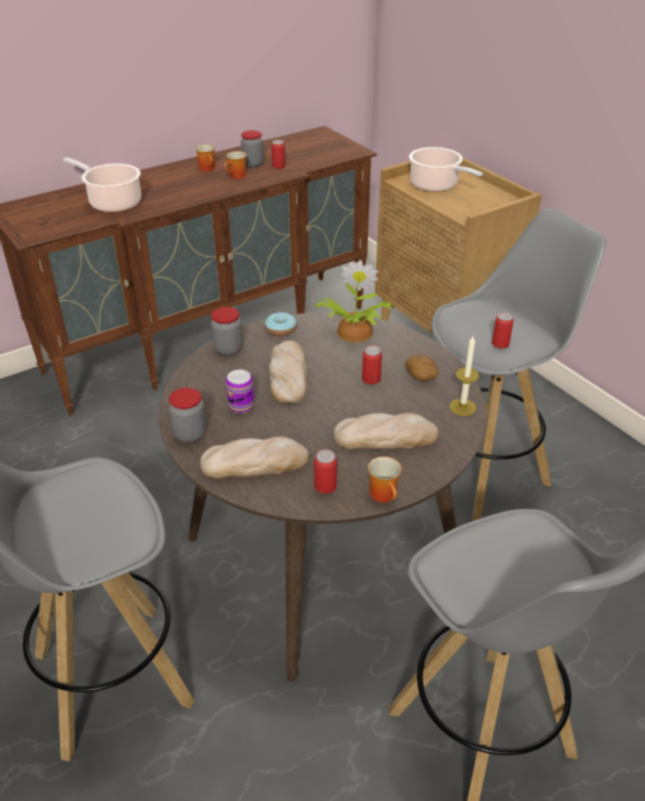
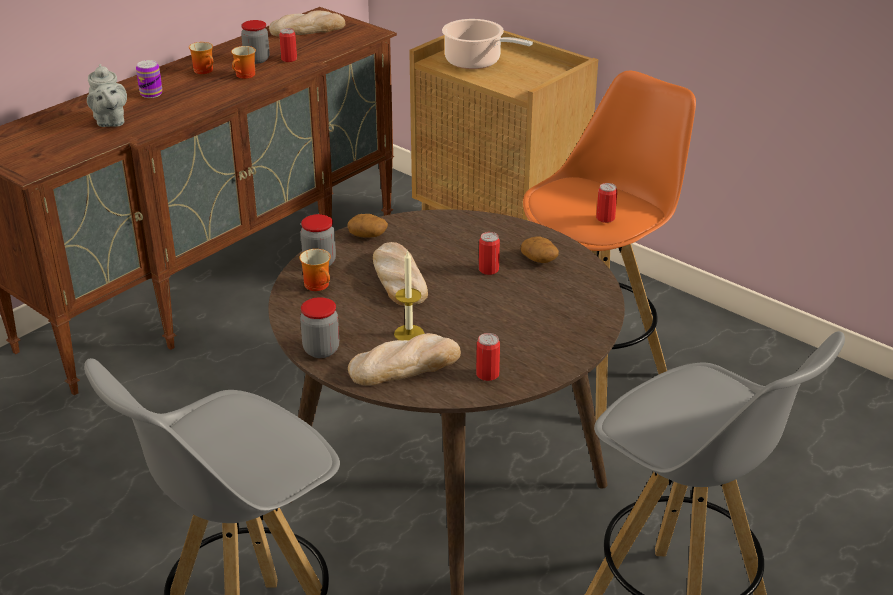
camera: 15 degrees left, 5 degrees down
cooking pot [63,157,141,212] -> grey teapot [87,64,127,127]
can [226,370,254,413] -> can moved to [136,60,162,98]
donut [265,312,297,336] -> potato [347,214,388,238]
potted plant [315,260,391,342] -> none
bread [334,413,439,450] -> bread moved to [269,10,345,36]
mug [368,457,402,502] -> mug moved to [299,249,331,291]
grey stool [431,209,606,521] -> orange stool [523,71,696,421]
candle [449,336,479,416] -> candle moved to [394,250,424,340]

